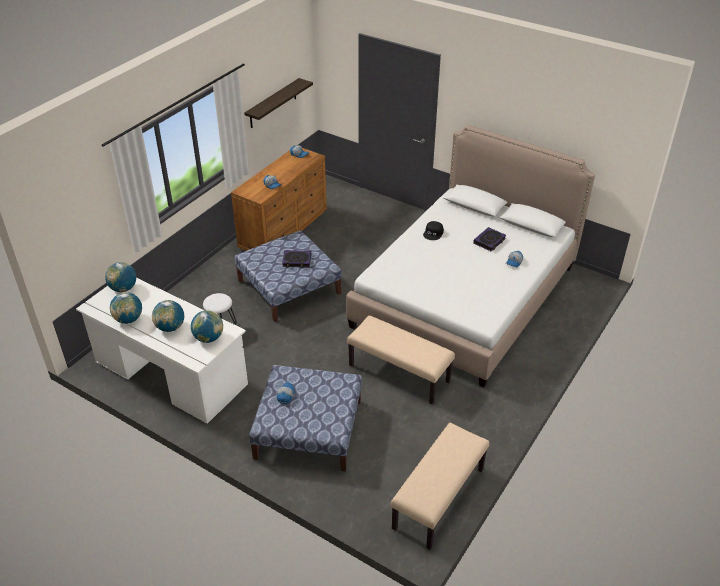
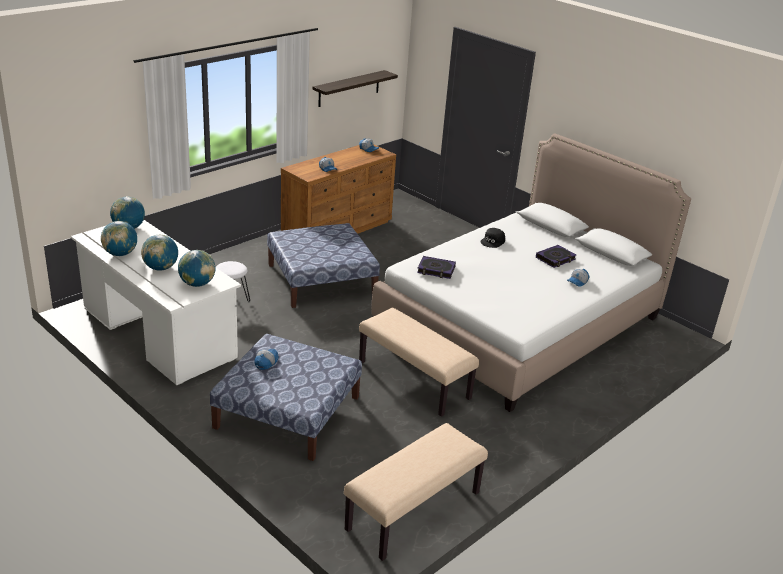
camera: 10 degrees right, 10 degrees down
book [282,250,311,268] -> book moved to [417,256,456,279]

